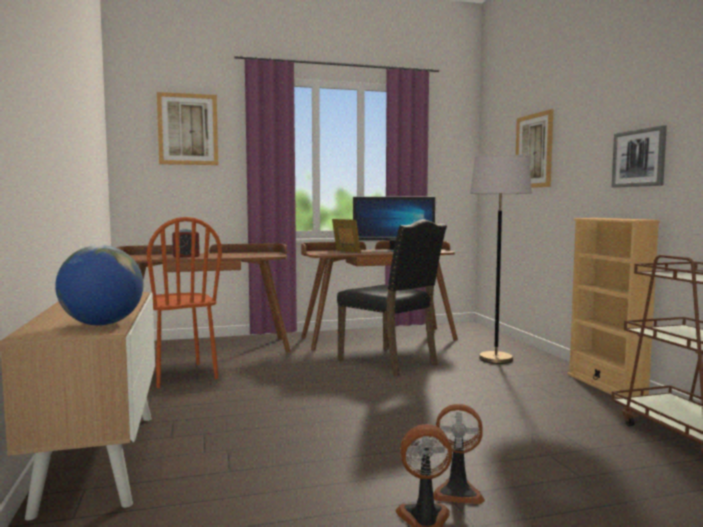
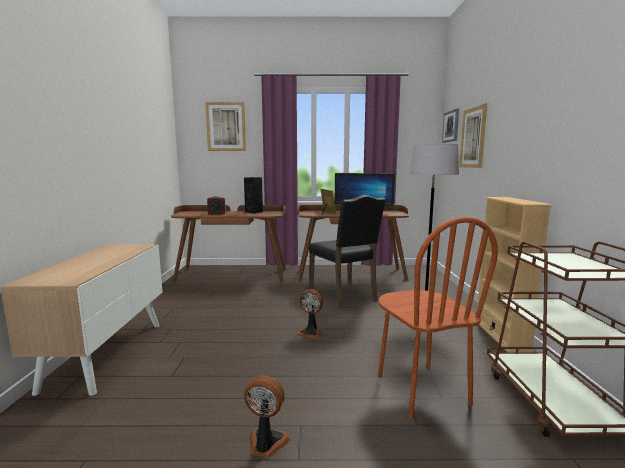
camera: 15 degrees right, 5 degrees up
globe [55,245,143,326] -> none
brown chair [147,217,222,388] -> brown chair moved to [378,217,498,419]
fan [433,404,485,504] -> fan moved to [296,289,323,339]
picture [612,125,667,188] -> picture moved to [442,109,459,143]
none -> black speaker [244,177,263,214]

